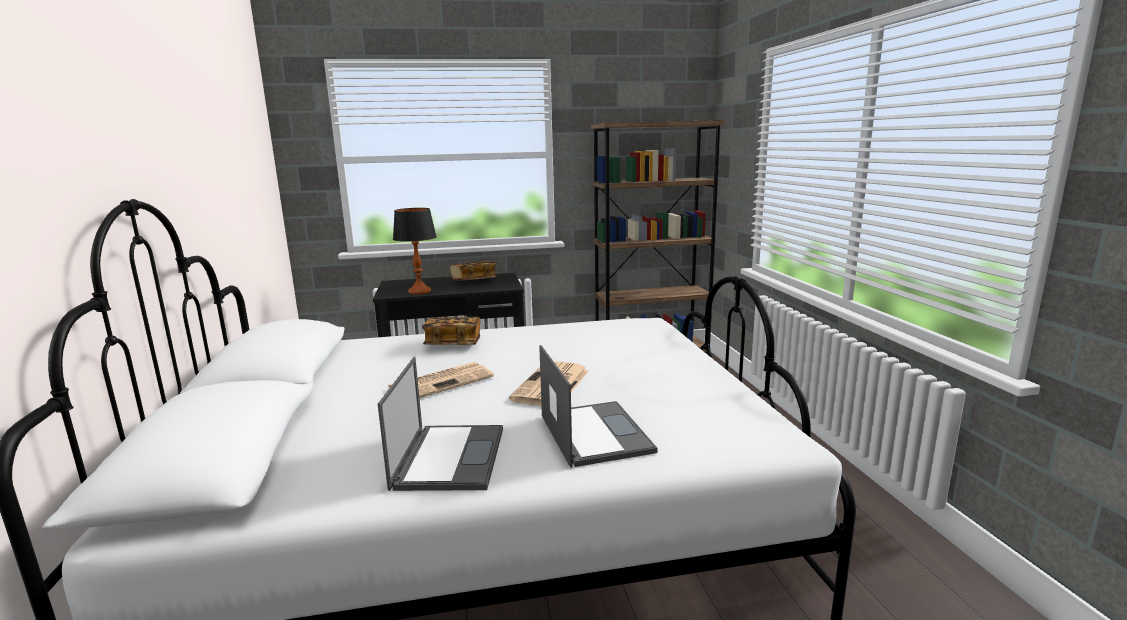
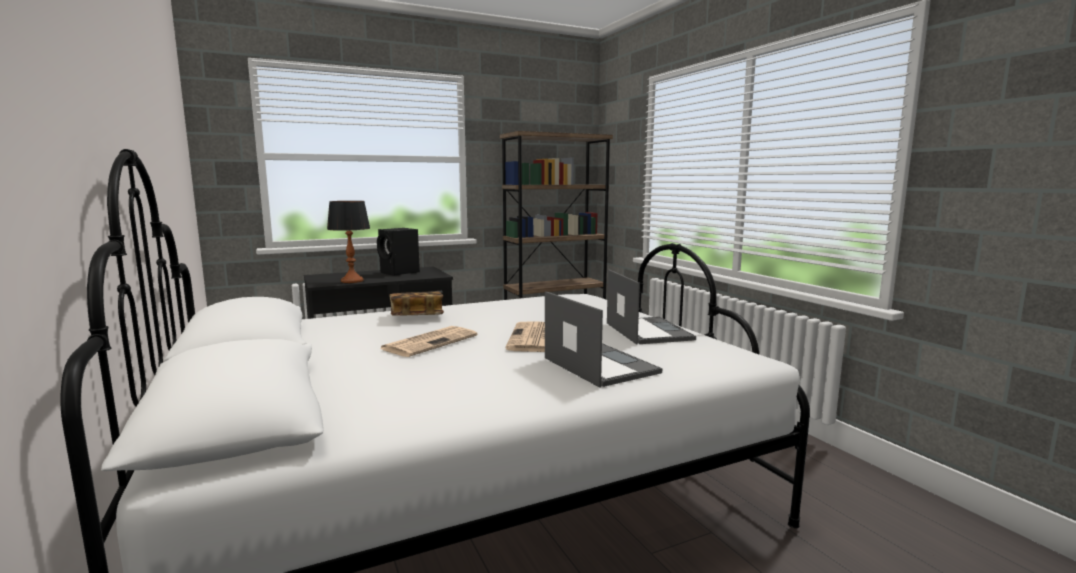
camera: 15 degrees left, 5 degrees down
laptop [378,357,503,491] -> laptop moved to [607,270,696,344]
book [450,261,497,280] -> black speaker [377,228,420,276]

